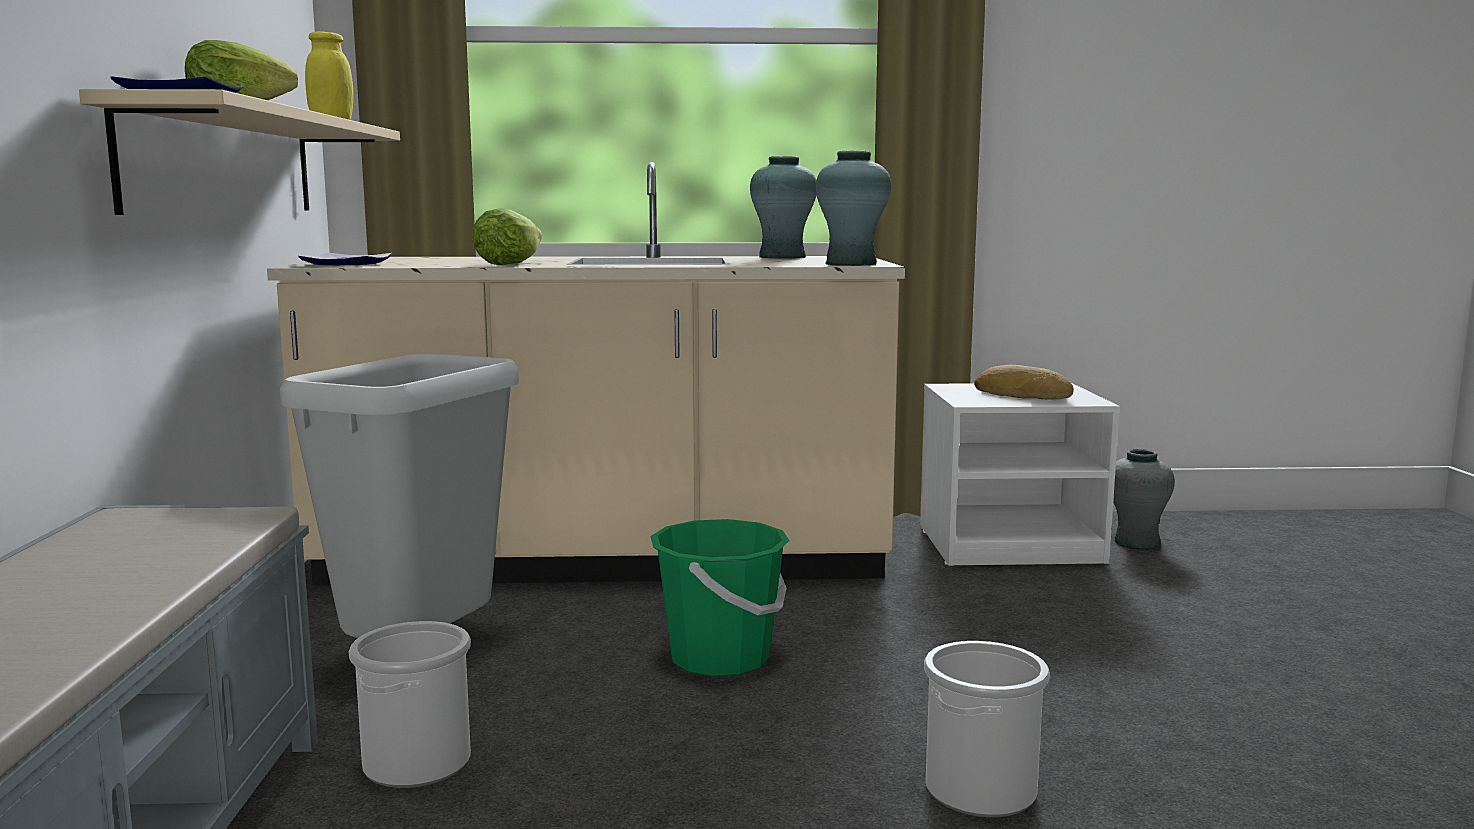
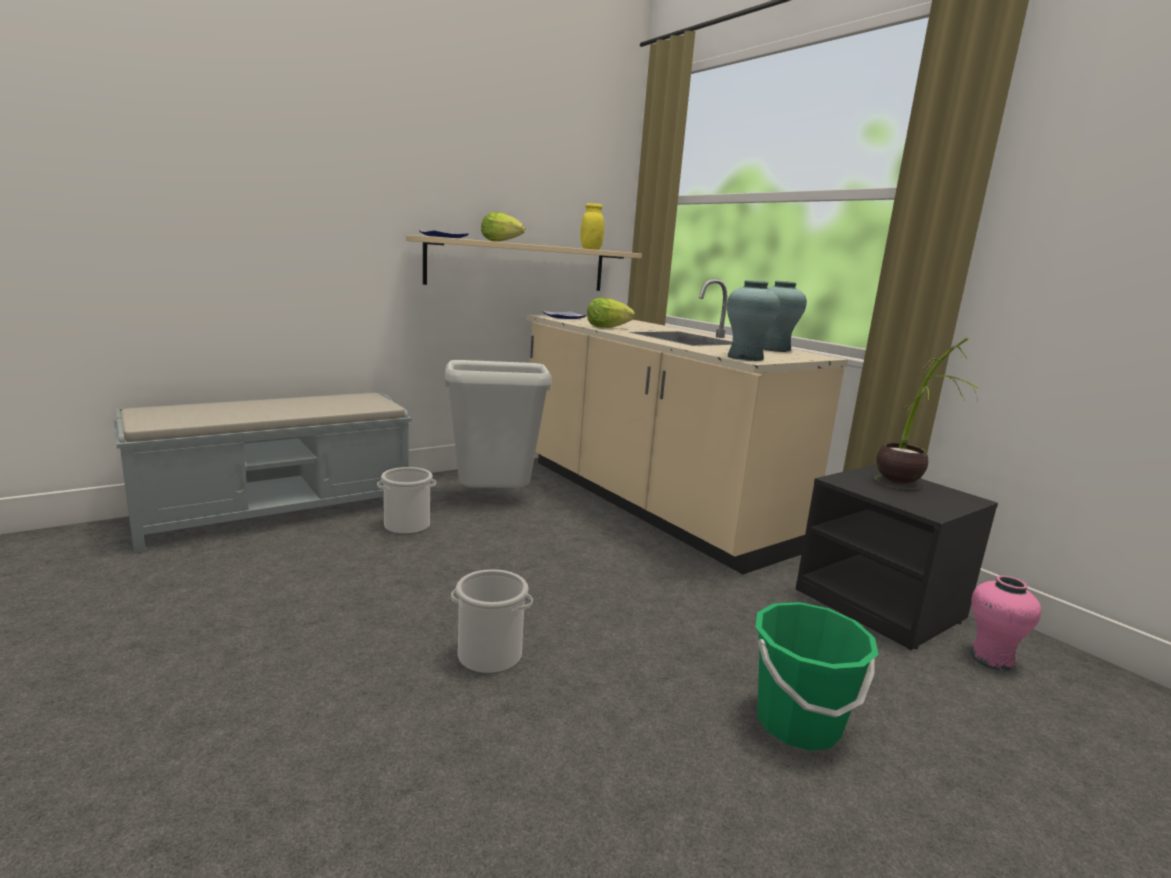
camera: 55 degrees right, 5 degrees up
green bucket [650,519,789,677] -> green bucket moved to [756,602,879,751]
white nightstand [920,383,1120,566] -> black nightstand [796,464,998,650]
bread [974,365,1074,400] -> potted plant [874,338,979,491]
grey vase [1113,449,1175,550] -> pink vase [970,576,1041,671]

